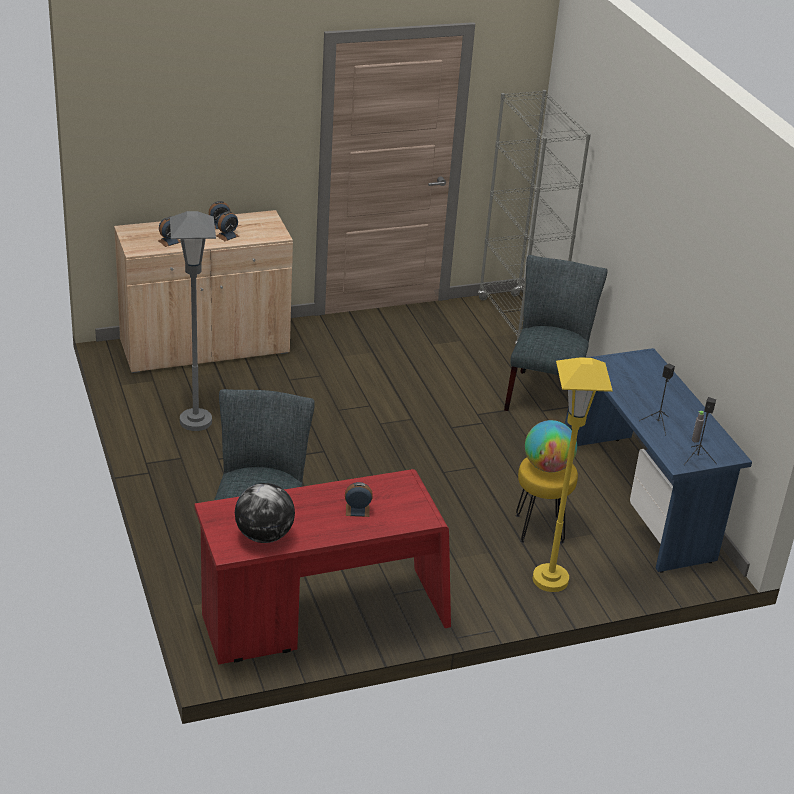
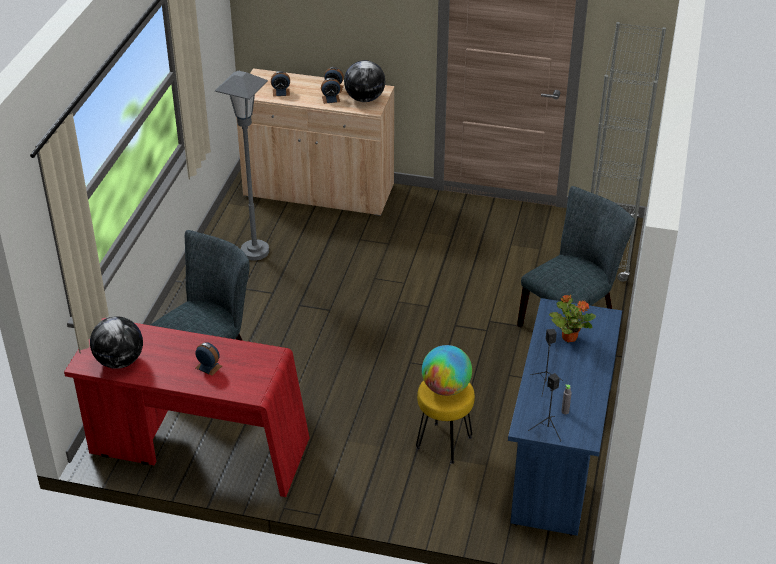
camera: 35 degrees right, 5 degrees up
yellow floor lamp [533,357,613,592] -> none
none -> globe [344,60,386,102]
none -> potted plant [549,295,596,343]

